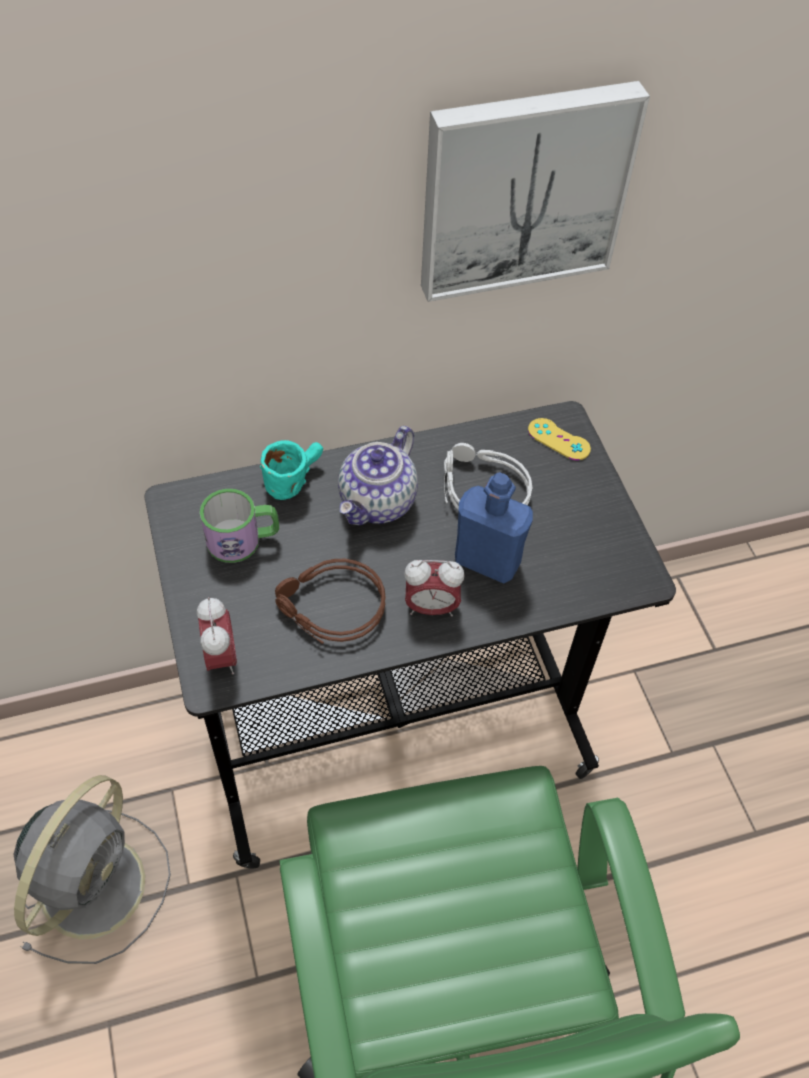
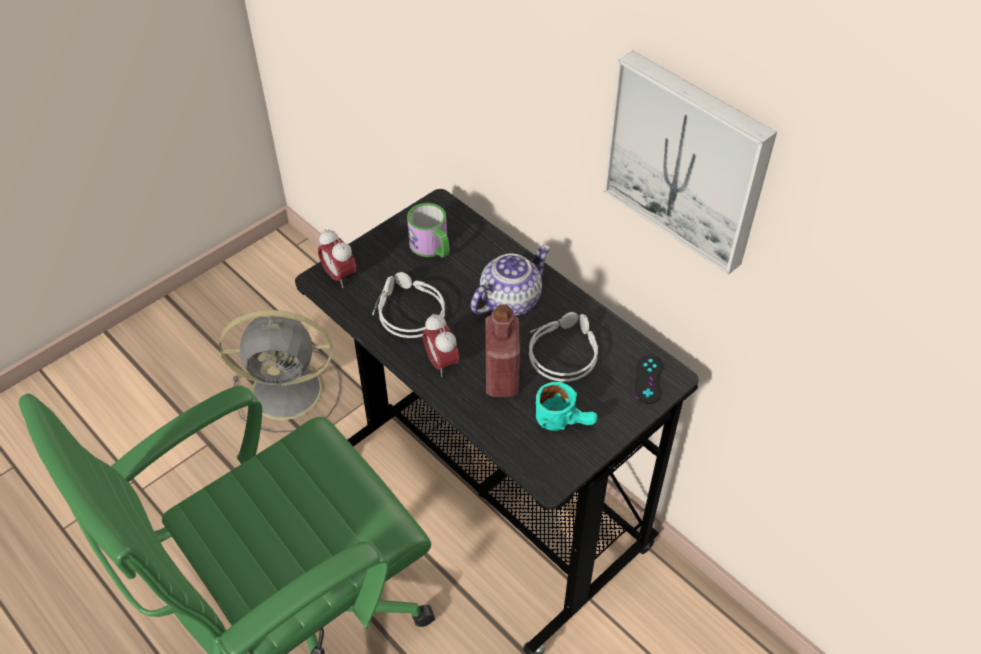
camera: 65 degrees right, 5 degrees down
alarm clock [197,597,237,674] -> alarm clock turned 90 degrees clockwise [318,229,357,288]
turquoise mug [260,440,323,500] -> turquoise mug moved to [536,382,597,431]
brown headphones [275,559,386,644] -> grey headphones [372,272,445,338]
teapot [338,426,418,525] -> teapot turned 135 degrees clockwise [471,245,550,316]
blue bottle [455,472,533,584] -> red bottle [485,304,520,397]
yellow game controller [528,418,591,460] -> black game controller [634,355,663,404]

